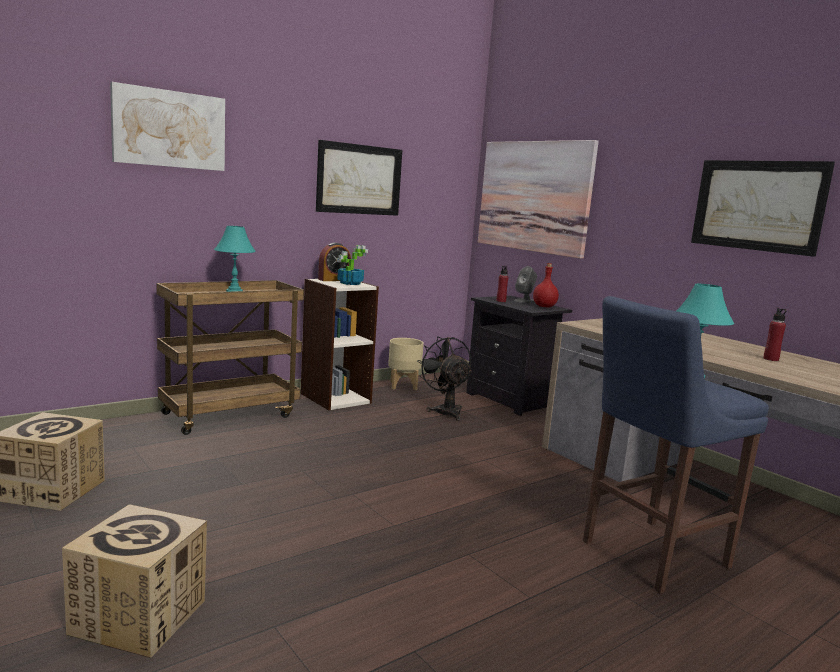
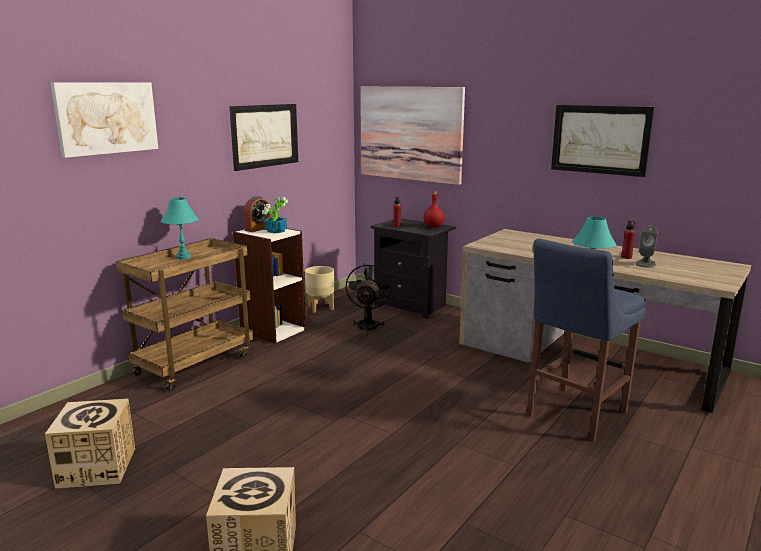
camera: 15 degrees left, 5 degrees up
black fan [418,336,472,421] -> black fan turned 45 degrees clockwise [346,263,392,335]
grey speaker [514,266,537,303] -> grey speaker moved to [636,225,658,268]

